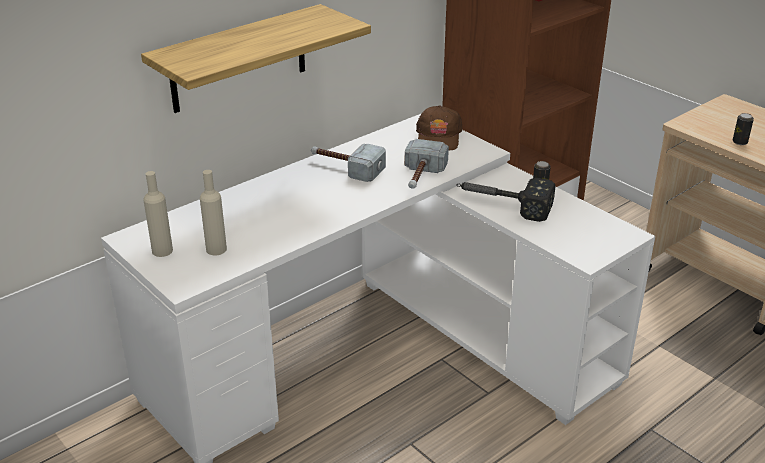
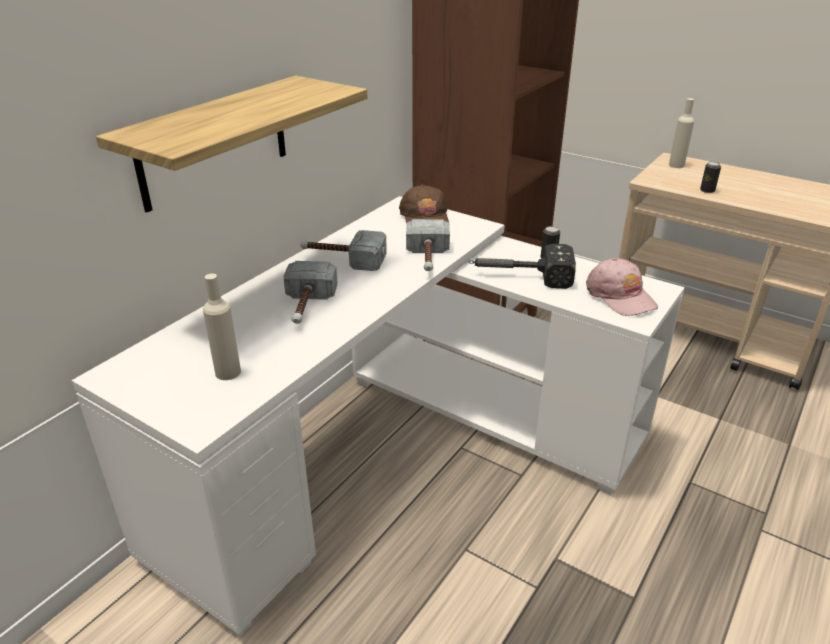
camera: 15 degrees left, 0 degrees up
beige bottle [143,171,173,257] -> beige bottle moved to [669,98,694,168]
none -> hammer [284,261,337,324]
none -> pink cap [586,258,658,316]

